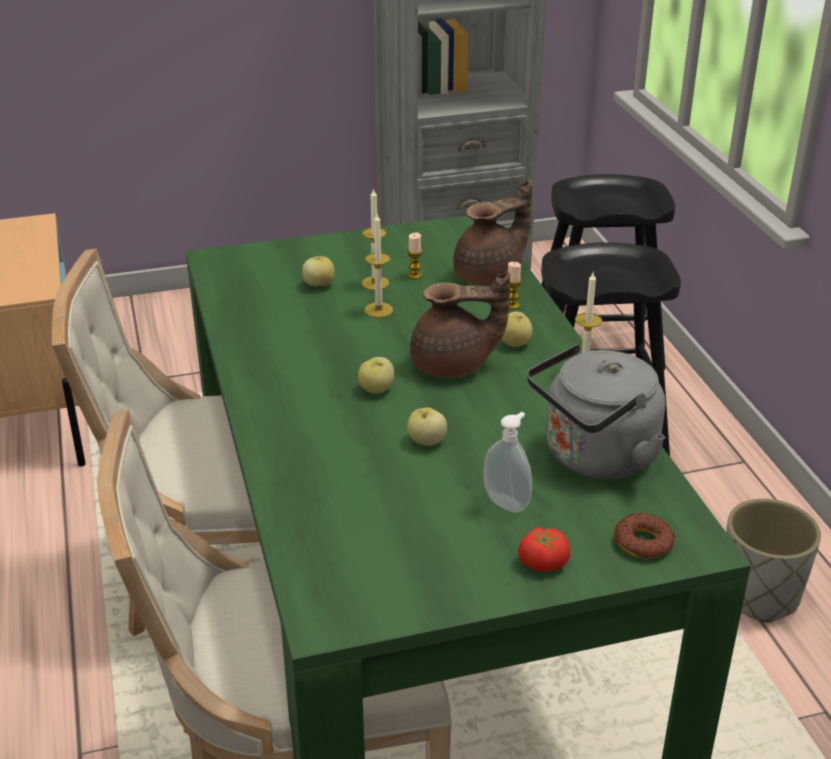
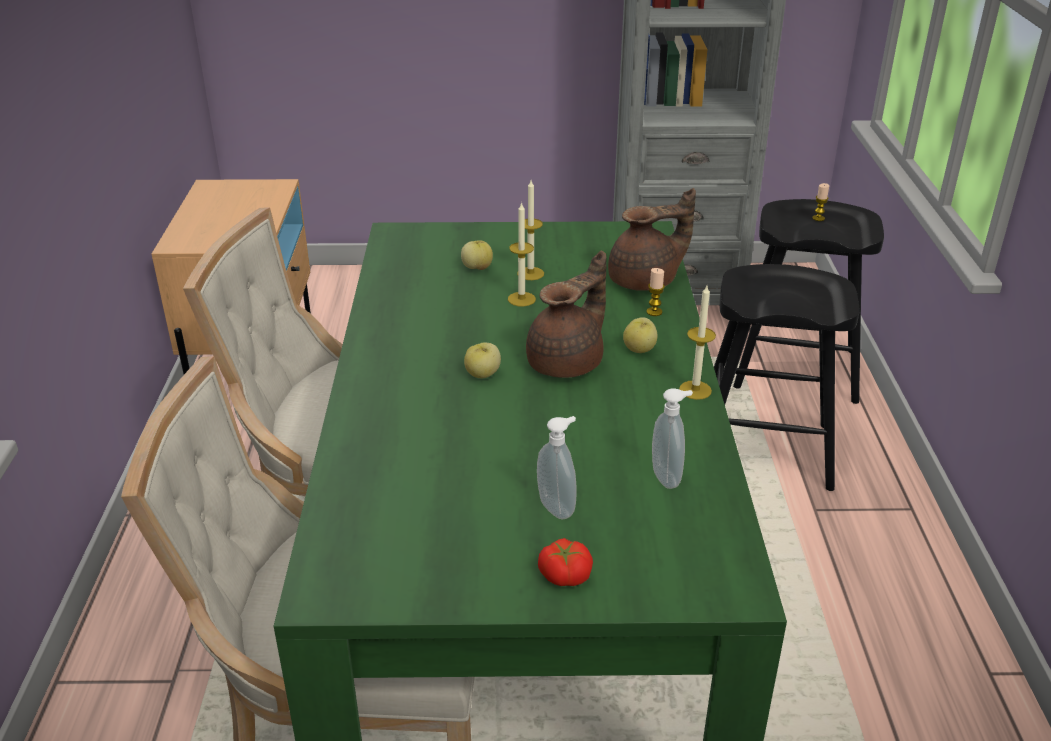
camera: 15 degrees right, 0 degrees up
candle [407,233,423,279] -> candle moved to [812,183,829,221]
apple [407,407,447,446] -> none
brown teapot [410,271,510,378] -> brown teapot turned 60 degrees counterclockwise [526,251,606,378]
grey kettle [527,344,665,479] -> soap dispenser [652,388,693,489]
donut [614,513,675,558] -> none
grey planter [726,499,821,623] -> none

